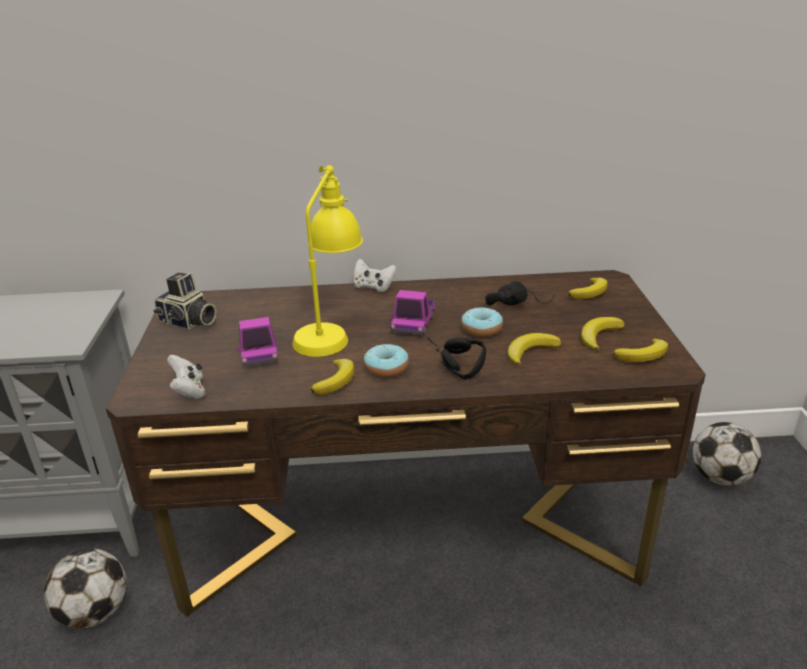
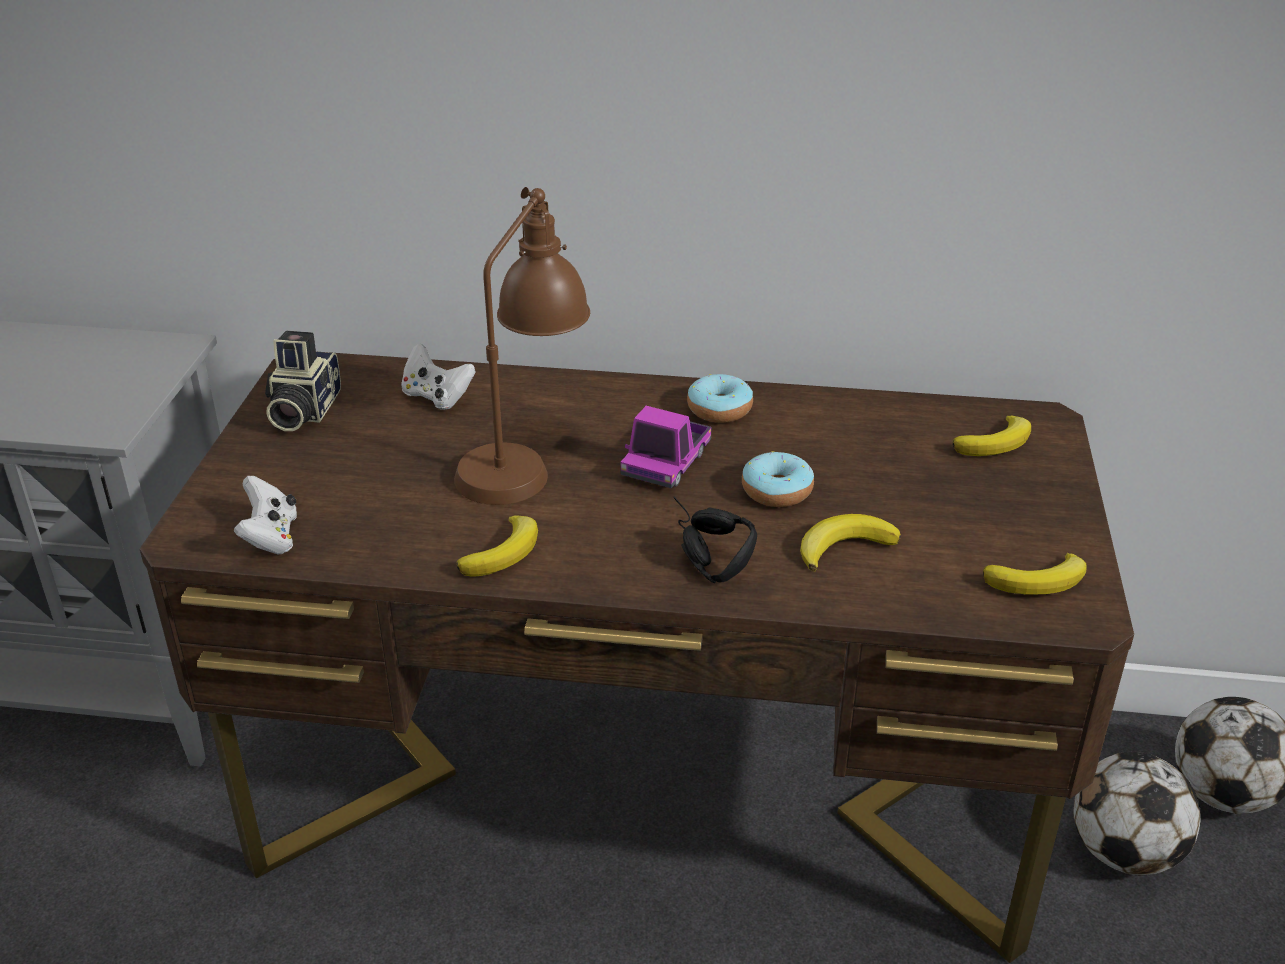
camera: 10 degrees right, 5 degrees up
football [44,548,127,629] -> football moved to [1073,752,1201,876]
camera [153,272,217,330] -> camera turned 60 degrees clockwise [265,331,341,431]
toy truck [237,317,279,366] -> none
yellow table lamp [292,165,363,357] -> brown table lamp [454,187,590,505]
white game controller [354,259,397,292] -> white game controller moved to [401,343,476,410]
donut [364,344,409,378] -> donut moved to [687,374,753,423]
black headphones [485,281,555,306] -> none
banana [581,317,625,351] -> none

